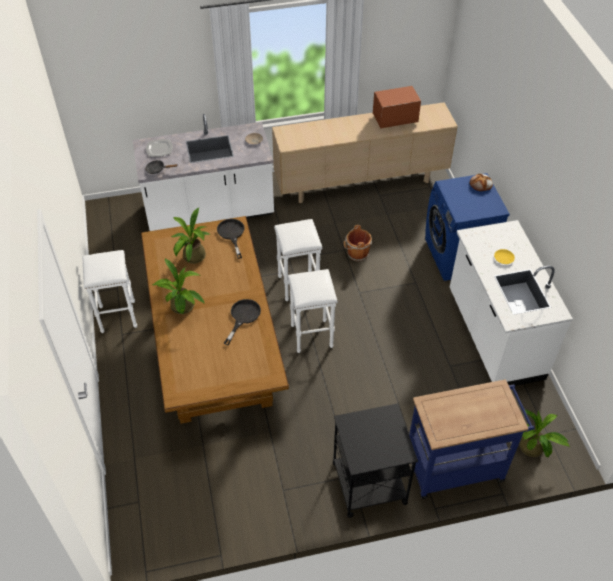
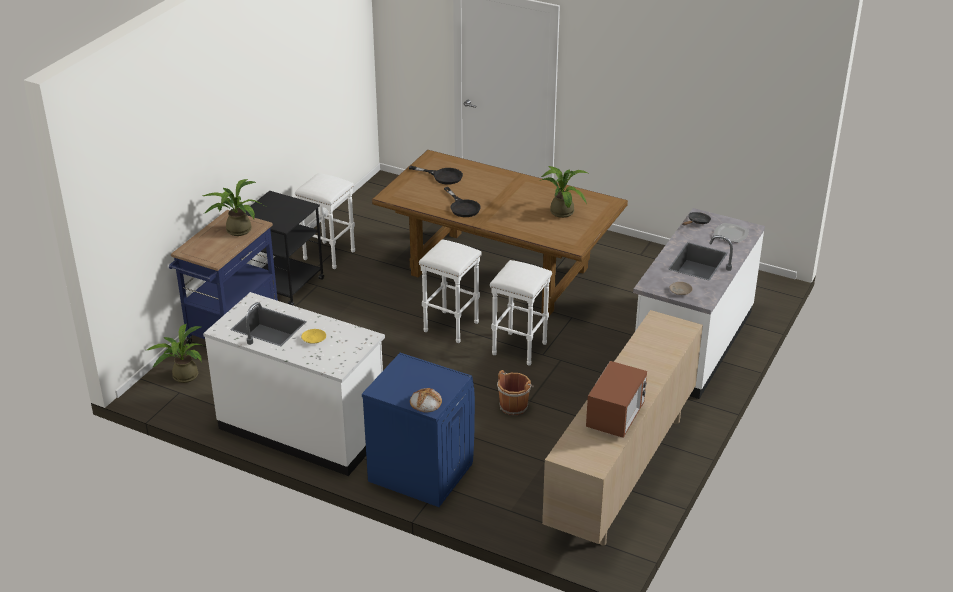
camera: 130 degrees right, 15 degrees down
white stool [83,250,137,333] -> white stool moved to [295,173,355,269]
potted plant [152,258,204,314] -> potted plant moved to [202,179,265,236]
black frying pan [217,219,245,259] -> black frying pan moved to [409,166,463,184]

